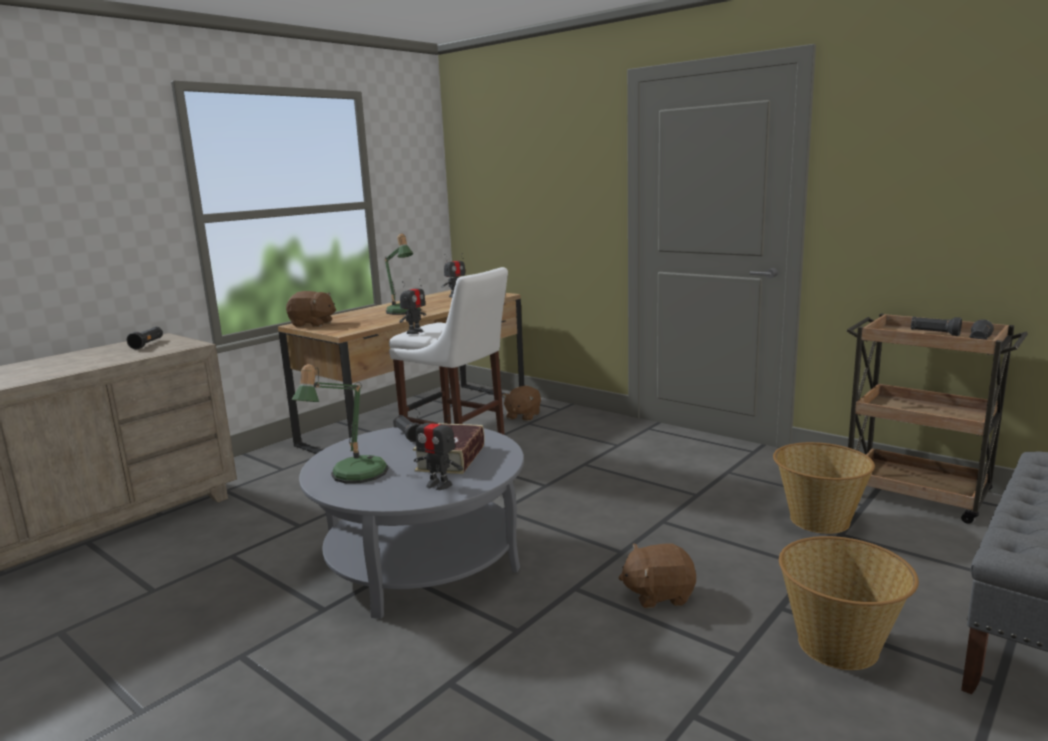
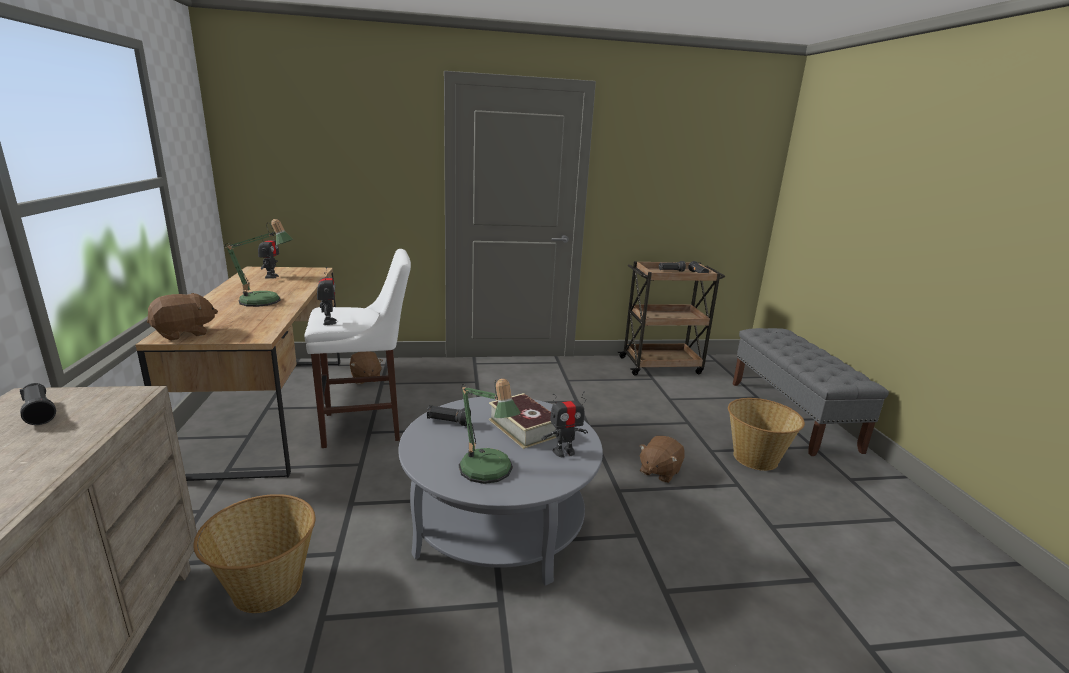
camera: 50 degrees left, 5 degrees up
basket [773,442,875,534] -> basket moved to [194,494,315,613]

